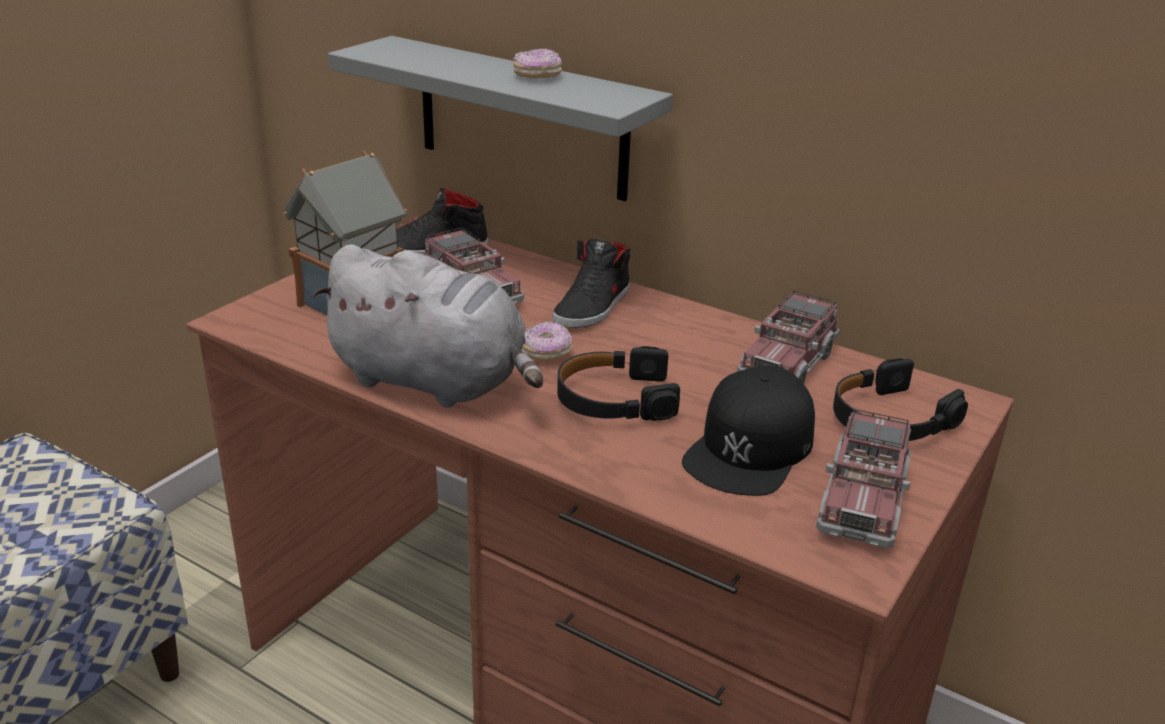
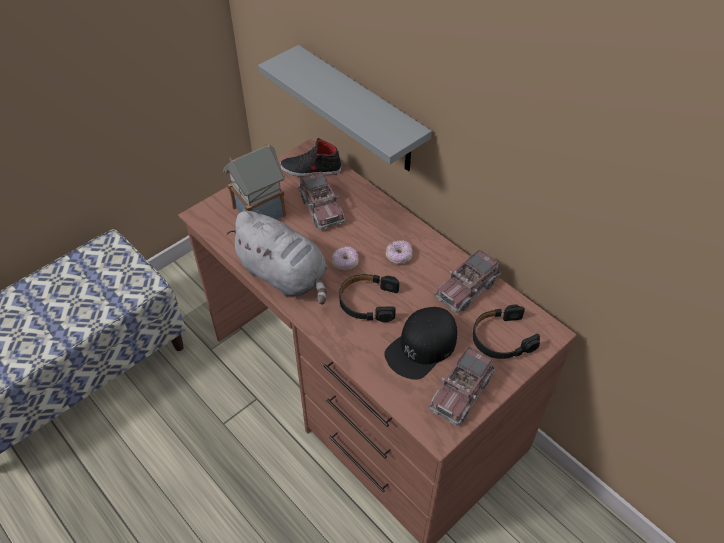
camera: 15 degrees right, 20 degrees up
donut [513,48,562,78] -> donut moved to [386,240,412,264]
black shoe [552,239,631,328] -> none

